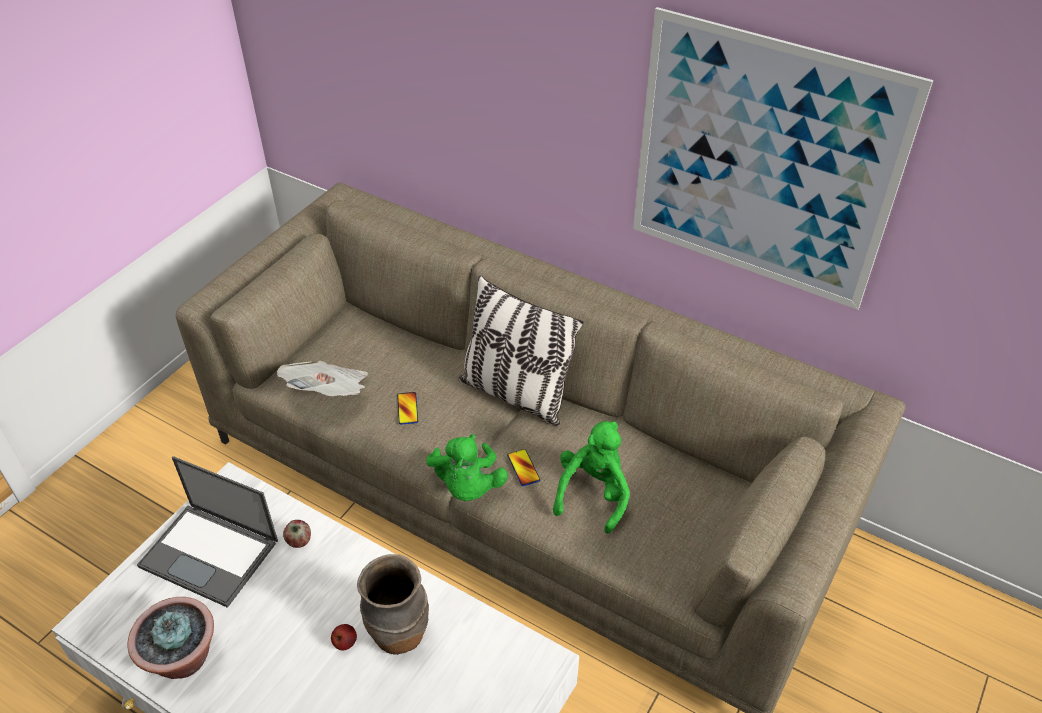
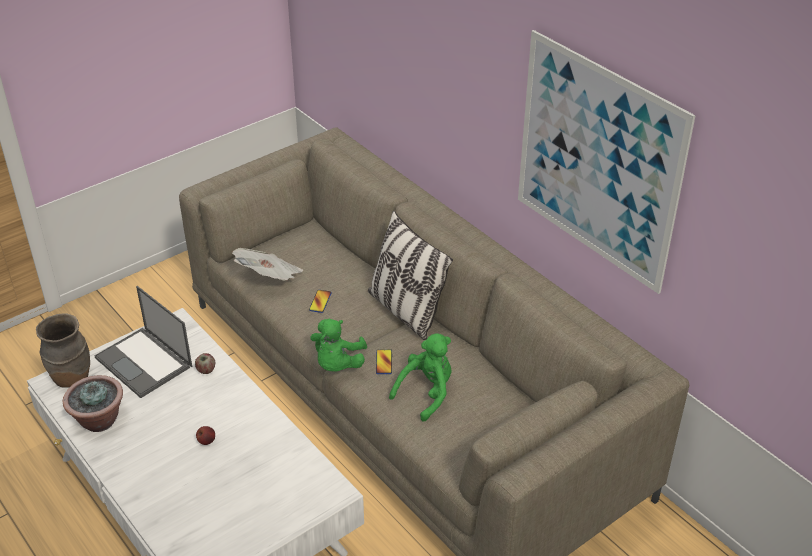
camera: 20 degrees right, 5 degrees down
brown vase [357,554,429,655] -> brown vase moved to [36,313,90,387]

